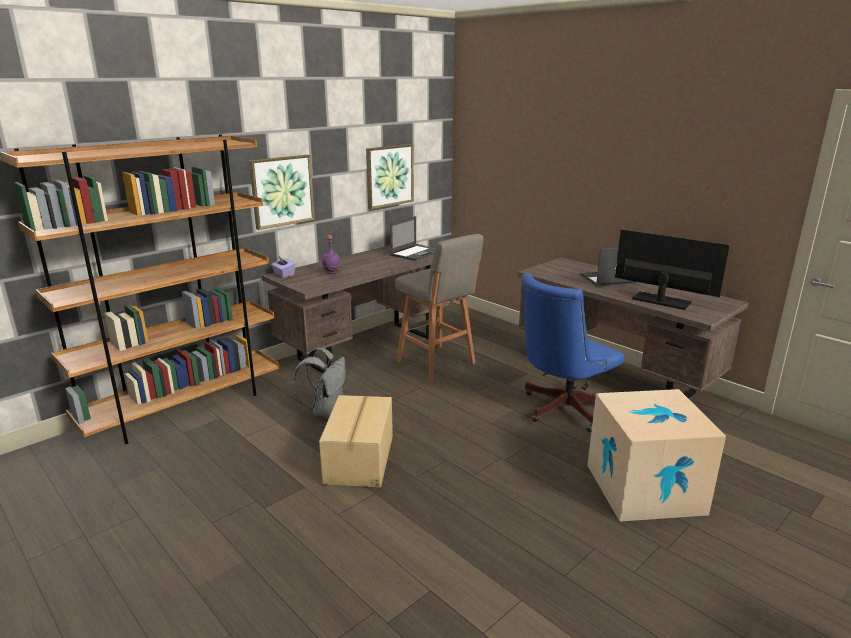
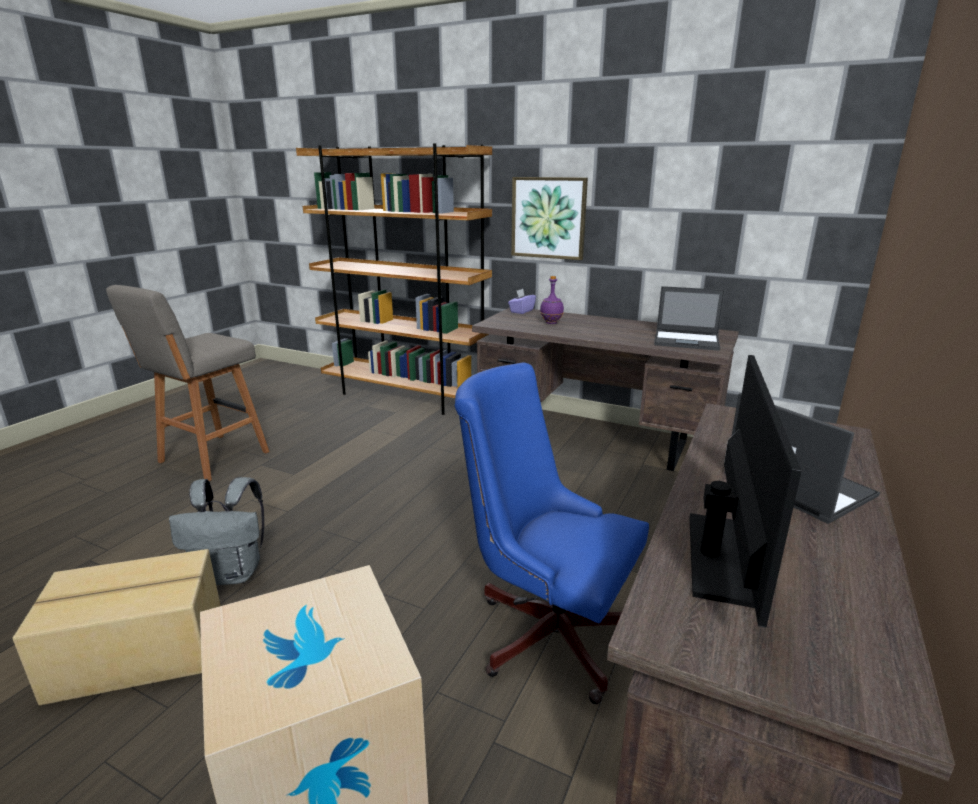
camera: 70 degrees right, 0 degrees up
grey backpack [293,348,345,419] -> grey backpack moved to [169,477,264,585]
cardboard box [319,395,393,488] -> cardboard box moved to [12,549,221,705]
picture [366,144,414,209] -> none
grey stool [395,234,484,381] -> grey stool moved to [106,285,270,481]

